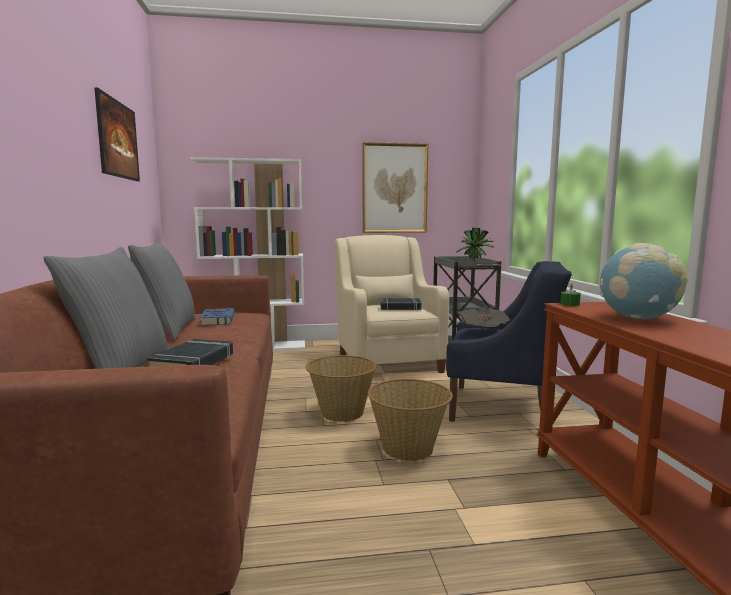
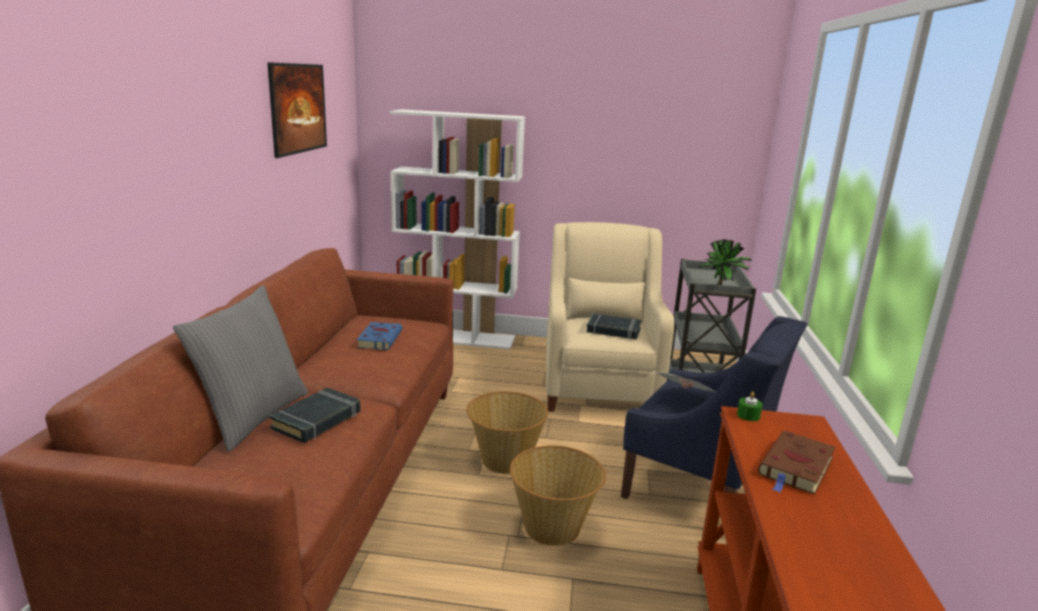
camera: 15 degrees right, 10 degrees up
grey pillow [128,240,196,340] -> none
picture [363,142,428,233] -> none
globe [600,243,687,319] -> brown book [758,431,835,495]

